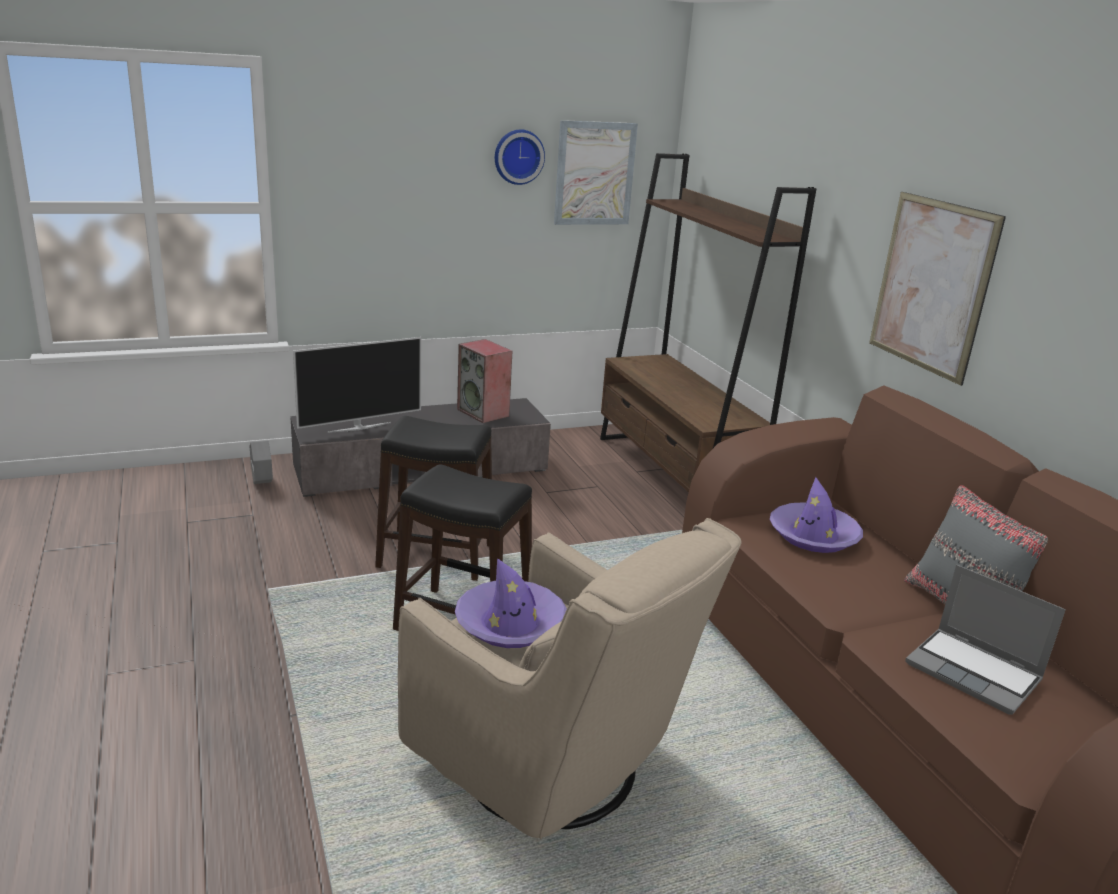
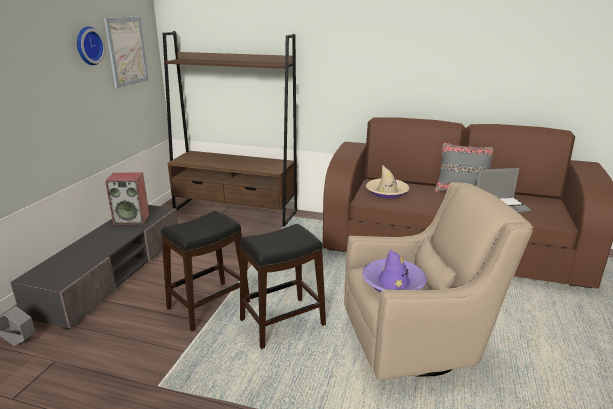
camera: 50 degrees left, 0 degrees up
television [293,337,421,433] -> none
purple hat [770,477,863,553] -> beige hat [366,165,410,198]
picture [869,192,1006,386] -> none

